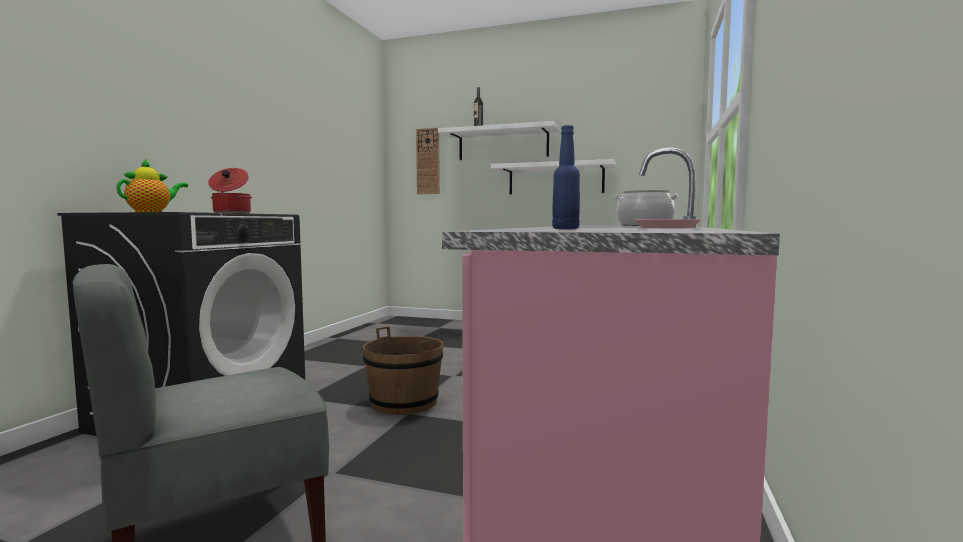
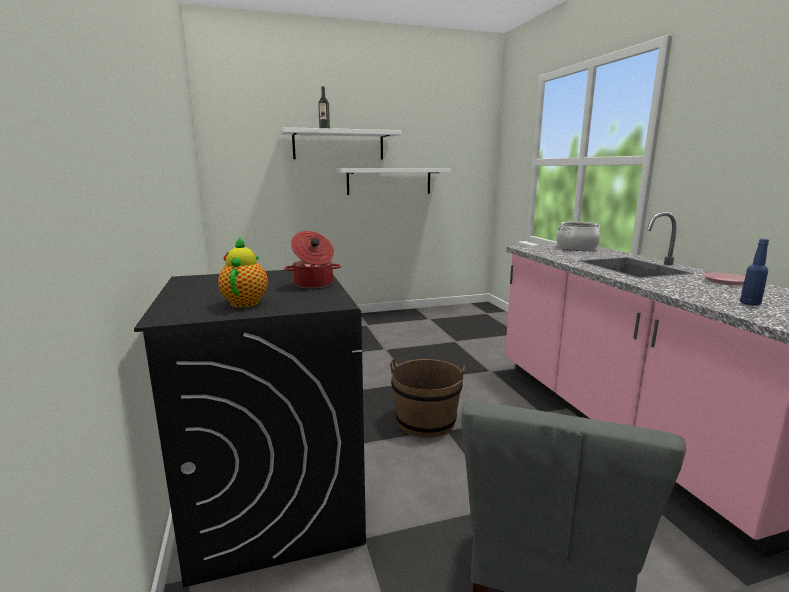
camera: 35 degrees left, 10 degrees up
wall clock [416,128,440,194] -> none

